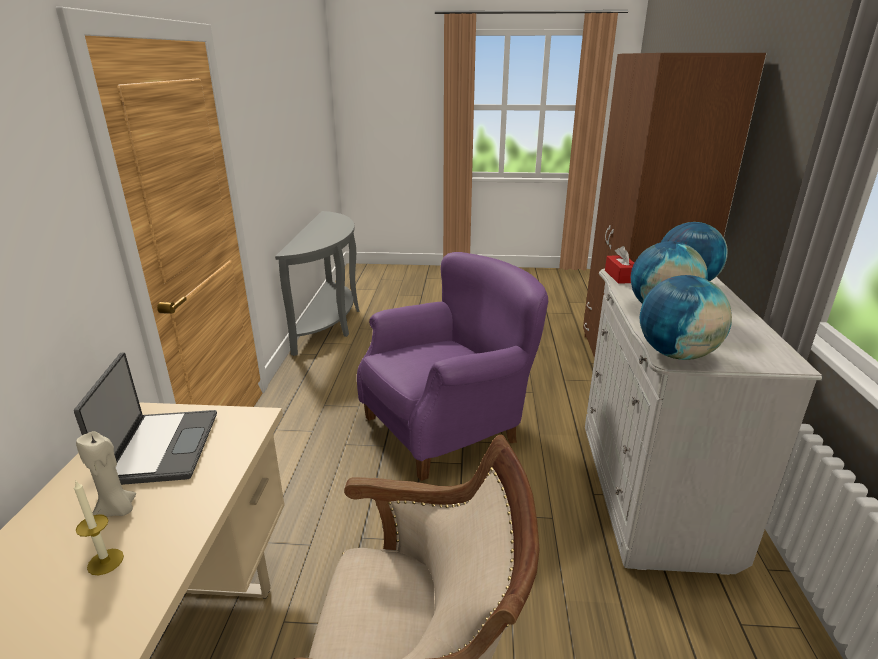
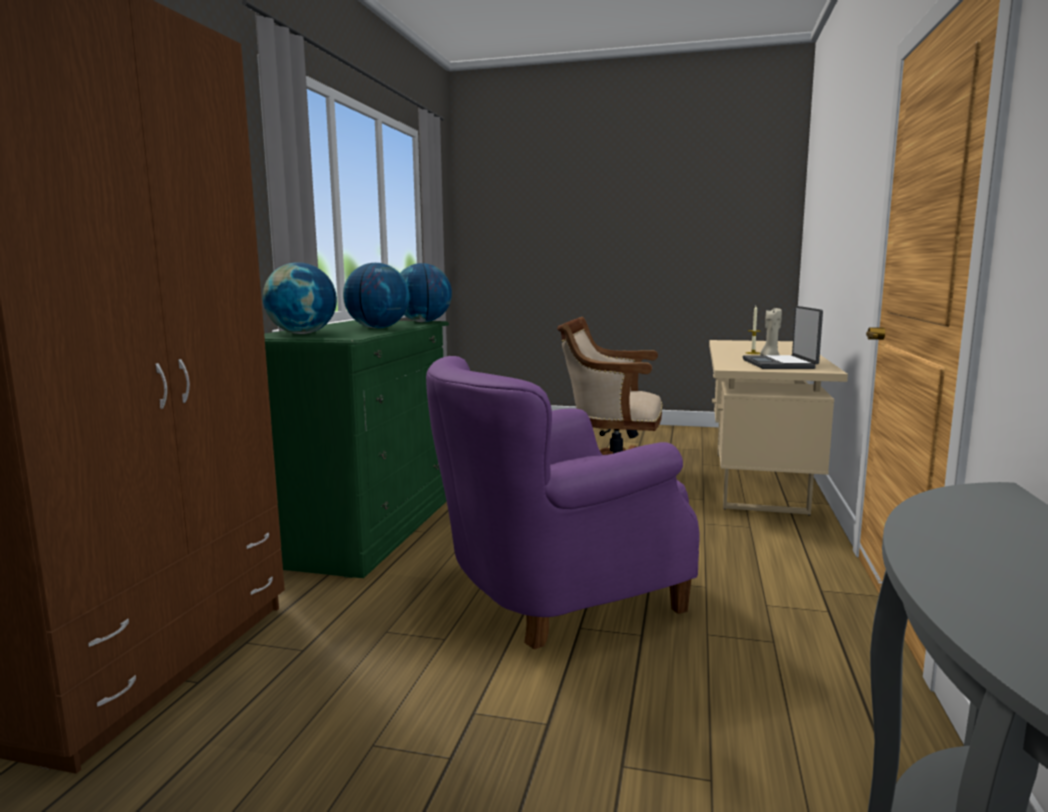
camera: 170 degrees left, 15 degrees down
white dresser [585,268,822,575] -> green dresser [264,320,449,578]
red tissue box [605,246,634,284] -> none

